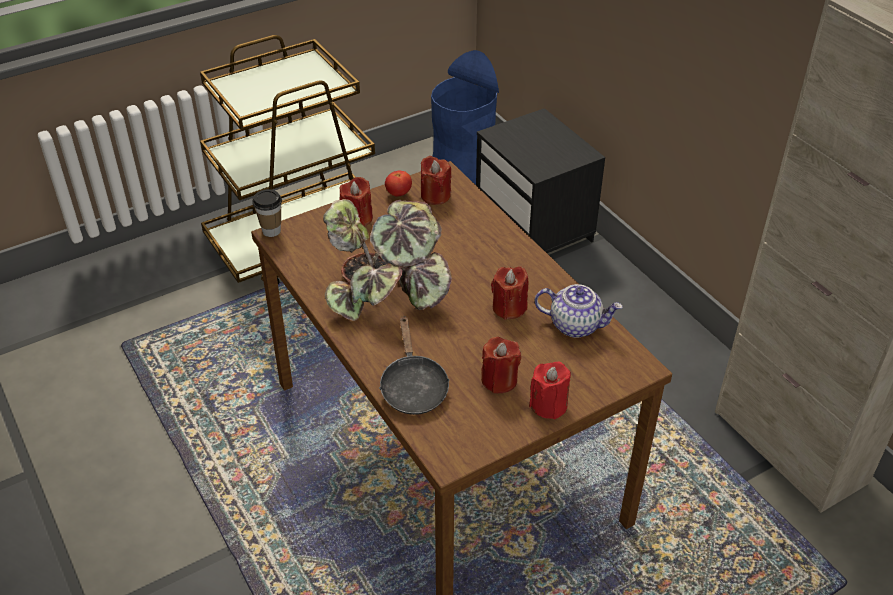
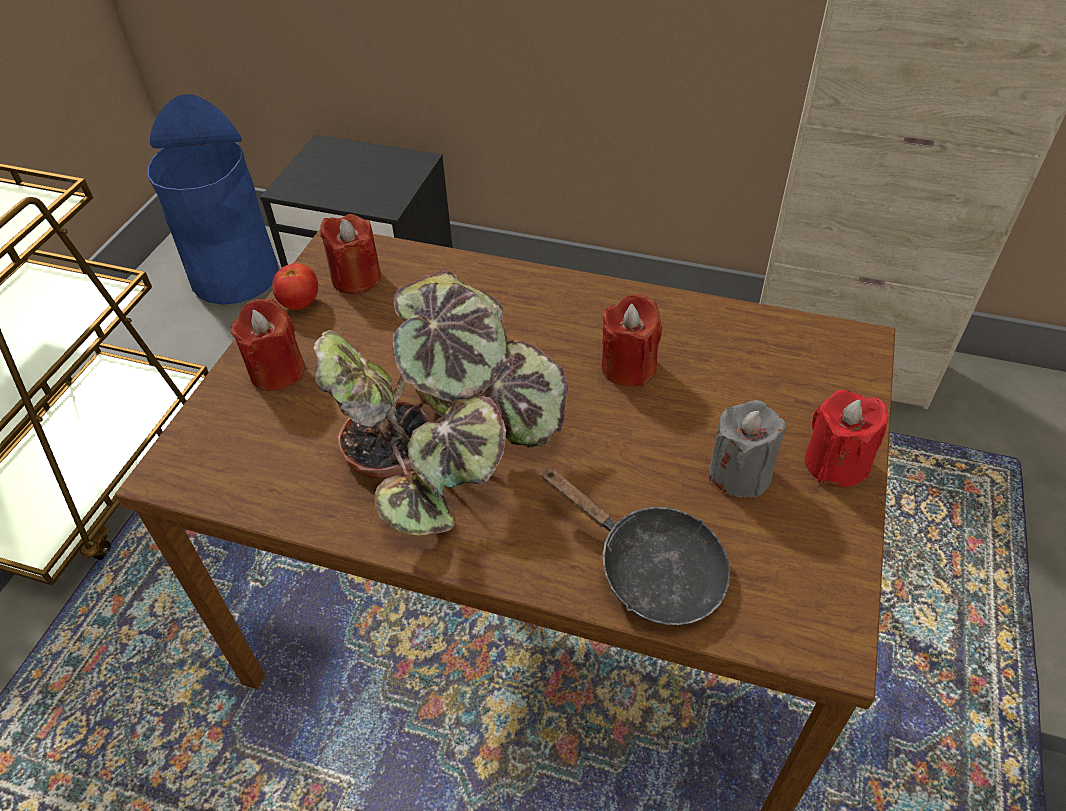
camera: 40 degrees left, 5 degrees up
cup [252,189,282,237] -> none
red candle [481,337,521,393] -> grey candle [709,400,786,498]
teapot [535,284,623,338] -> none

